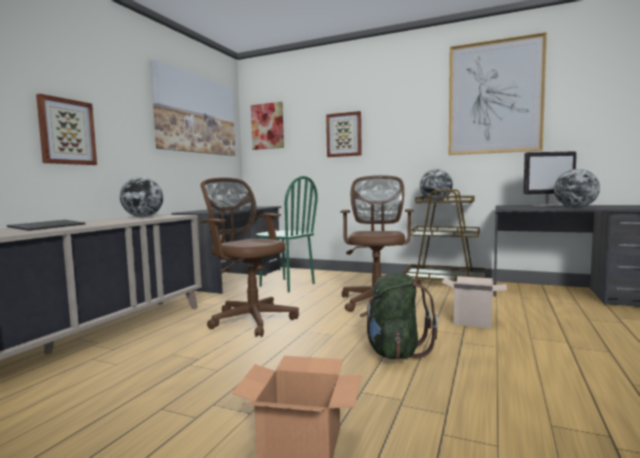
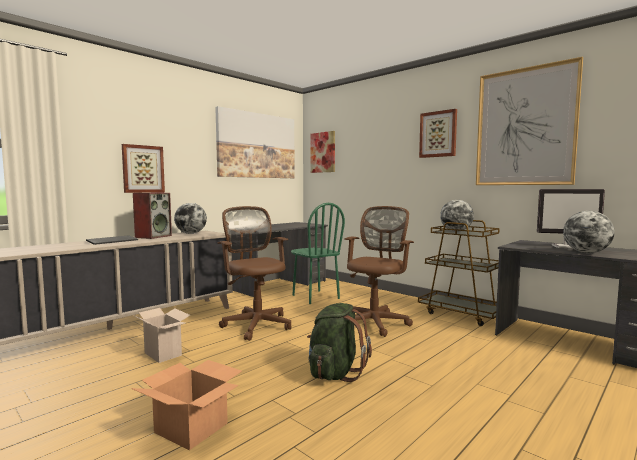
camera: 20 degrees right, 0 degrees up
picture [326,111,362,157] -> picture moved to [419,109,457,158]
cardboard box [442,276,507,329] -> cardboard box moved to [133,308,190,363]
none -> speaker [133,193,172,239]

